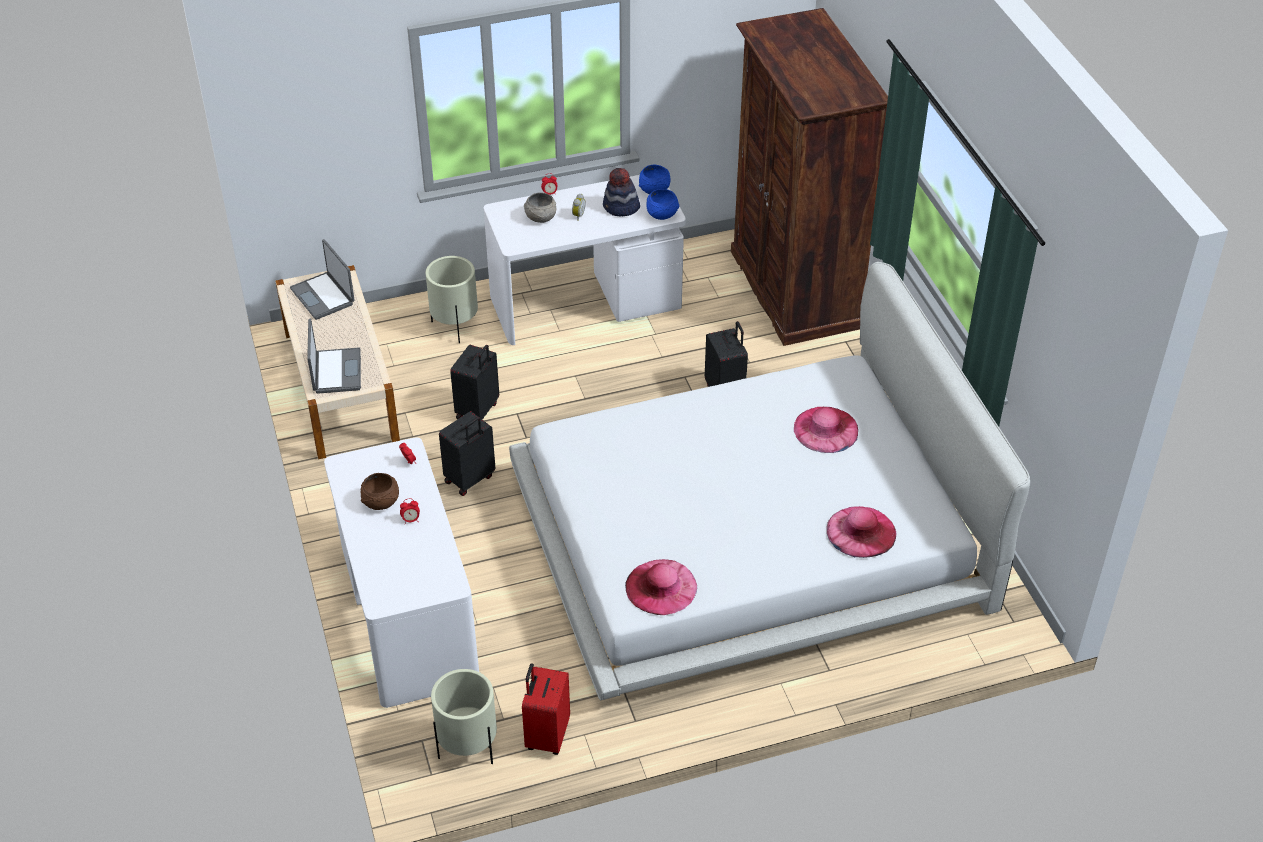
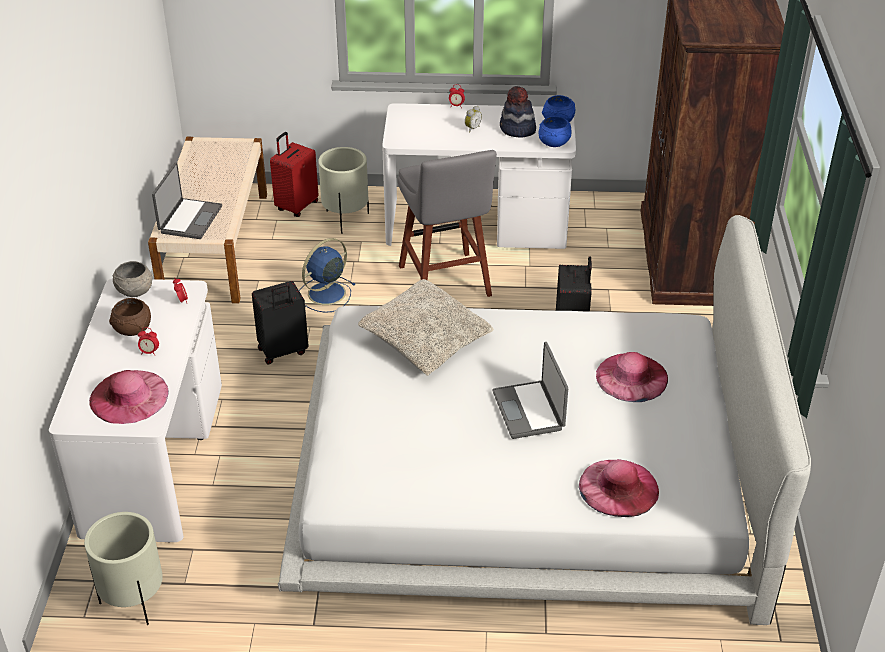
camera: 20 degrees right, 5 degrees down
laptop [290,239,355,320] -> laptop moved to [492,342,568,439]
black suitcase [450,344,499,420] -> blue fan [299,238,356,313]
red suitcase [522,663,570,755] -> red suitcase moved to [270,132,318,217]
grey bowl [524,193,556,223] -> grey bowl moved to [113,261,153,297]
pink hat [625,559,697,615] -> pink hat moved to [89,370,169,424]
none -> beige pillow [358,279,493,375]
none -> grey stool [398,150,497,297]

